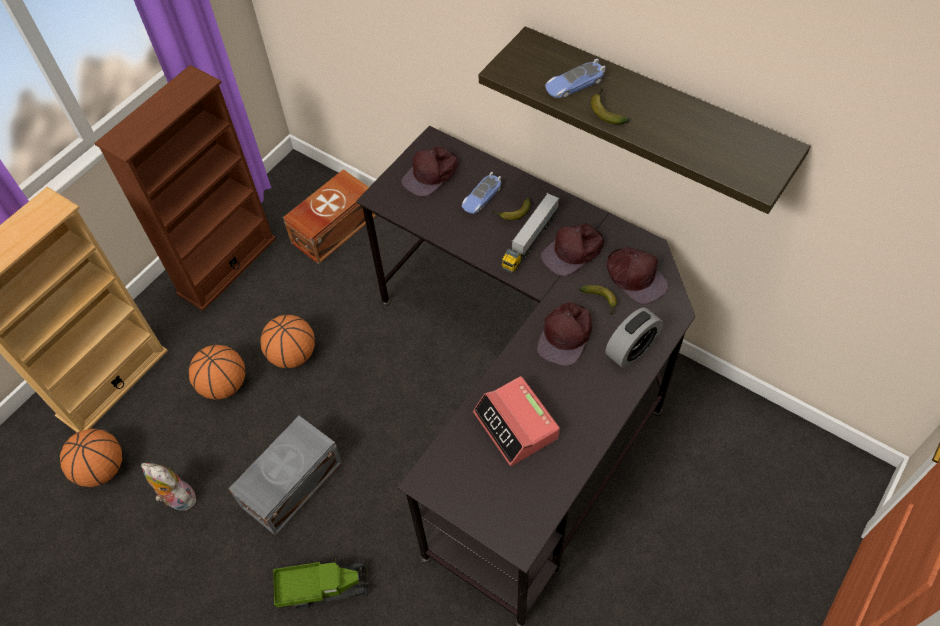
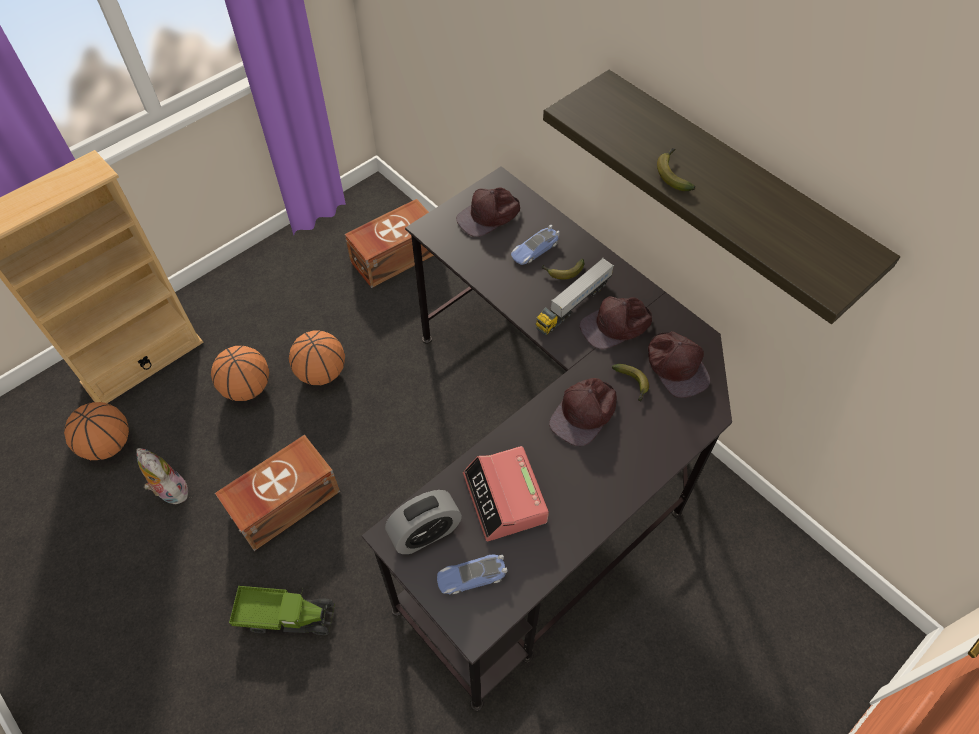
camera: 10 degrees right, 0 degrees up
brown bookcase [94,65,276,311] -> none
grey storage box [229,416,342,536] -> brown storage box [215,435,340,551]
toy car [545,58,606,98] -> toy car moved to [437,554,507,595]
alarm clock [606,307,663,368] -> alarm clock moved to [385,490,462,554]

